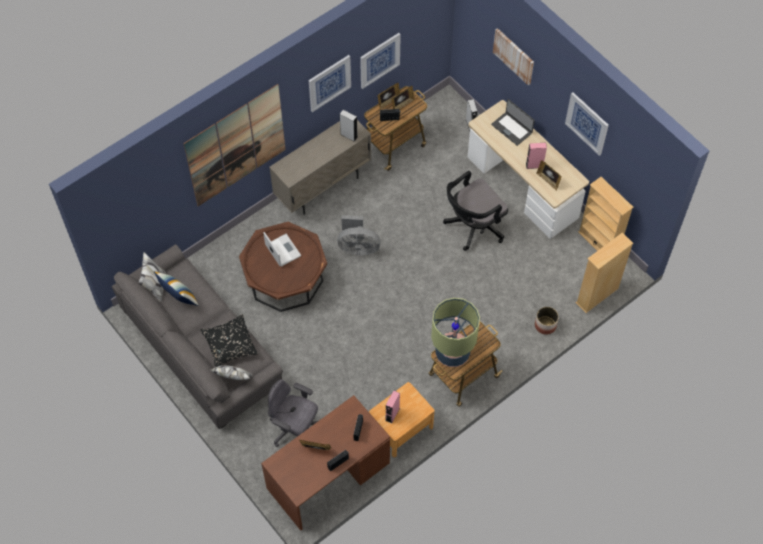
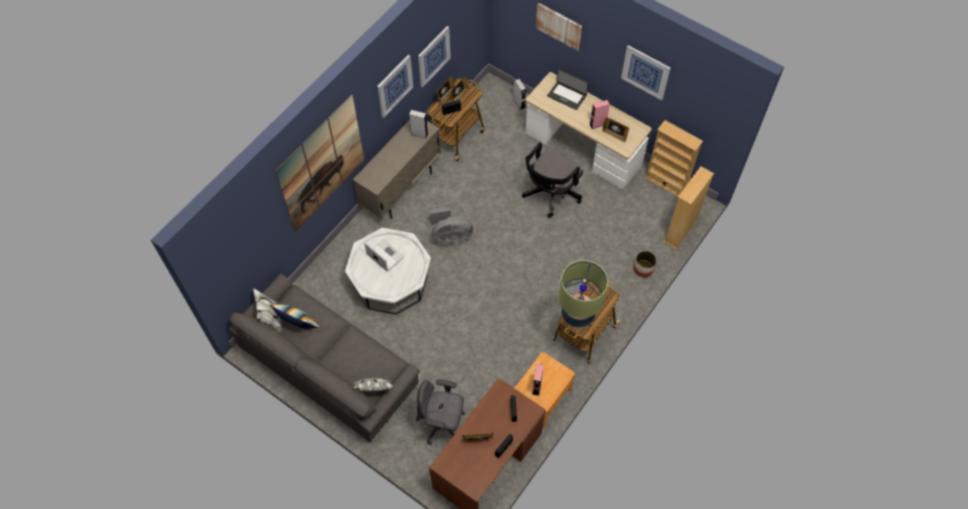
camera: 15 degrees left, 0 degrees up
black pillow [200,314,258,367] -> none
brown coffee table [239,222,327,312] -> white coffee table [345,228,431,315]

